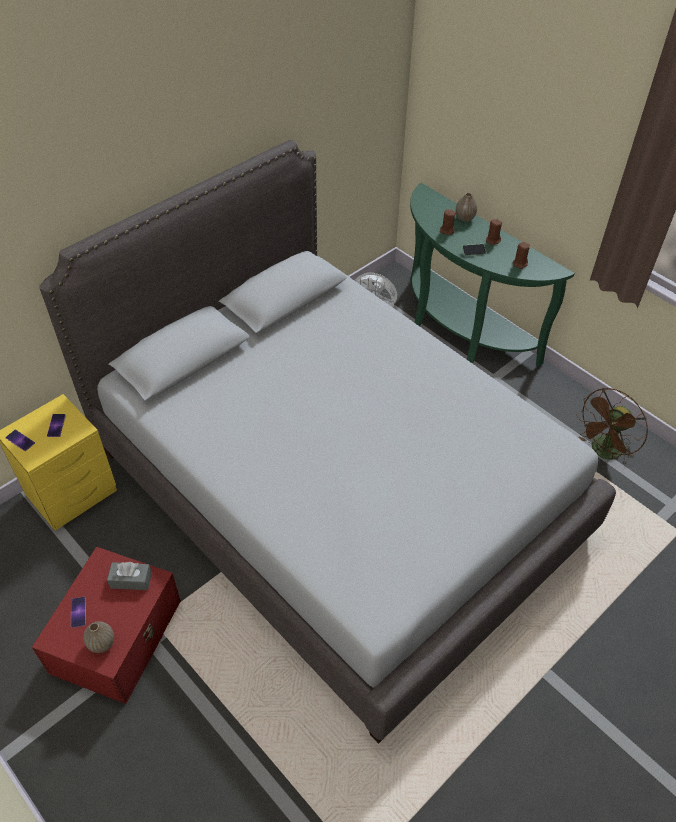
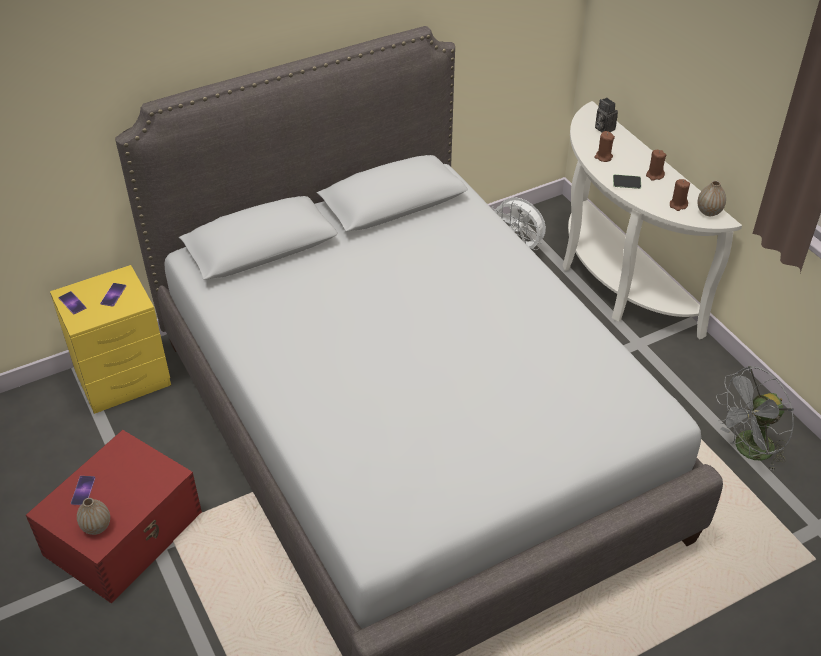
camera: 15 degrees right, 5 degrees down
grey tissue box [107,562,152,590] -> none
green console table [410,183,575,367] -> white console table [563,101,742,340]
vase [456,193,477,222] -> vase moved to [697,180,726,216]
brown fan [576,388,648,466] -> grey fan [716,366,794,471]
none -> camera [595,98,618,132]

